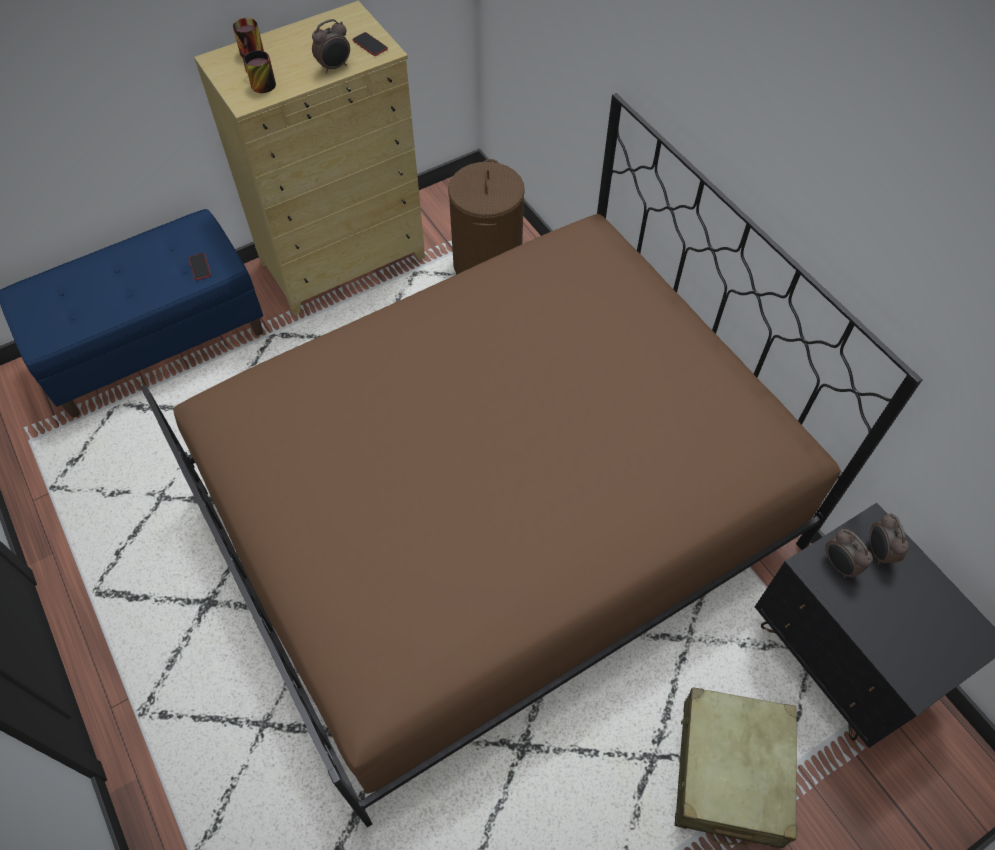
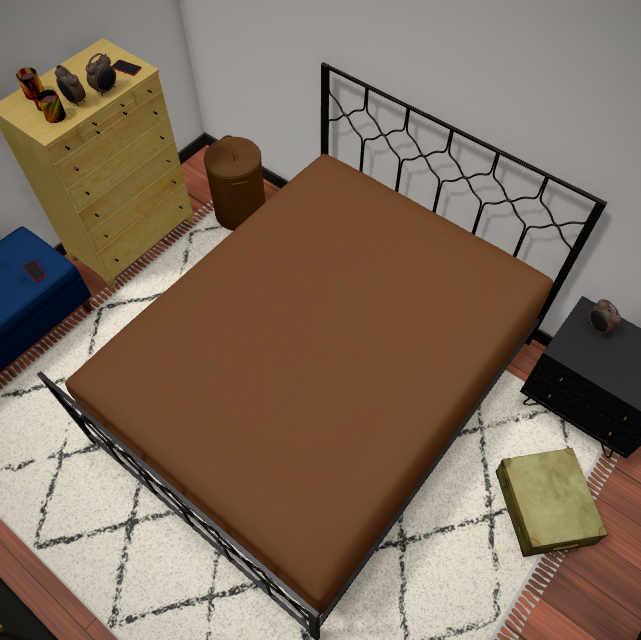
camera: 20 degrees left, 0 degrees up
alarm clock [825,529,873,578] -> alarm clock moved to [55,65,86,107]

